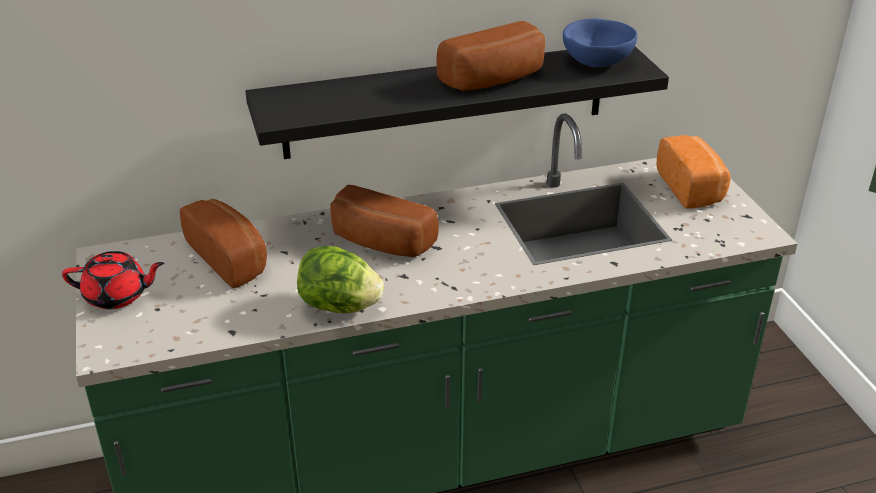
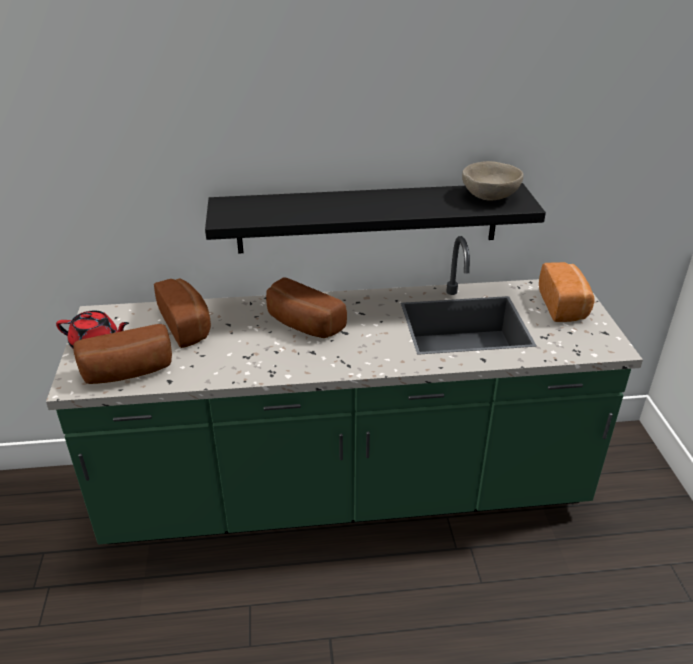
camera: 10 degrees right, 0 degrees up
lettuce [297,246,384,314] -> none
bread [436,21,545,91] -> bread moved to [73,324,172,384]
blue bowl [563,18,637,67] -> beige bowl [462,161,523,201]

